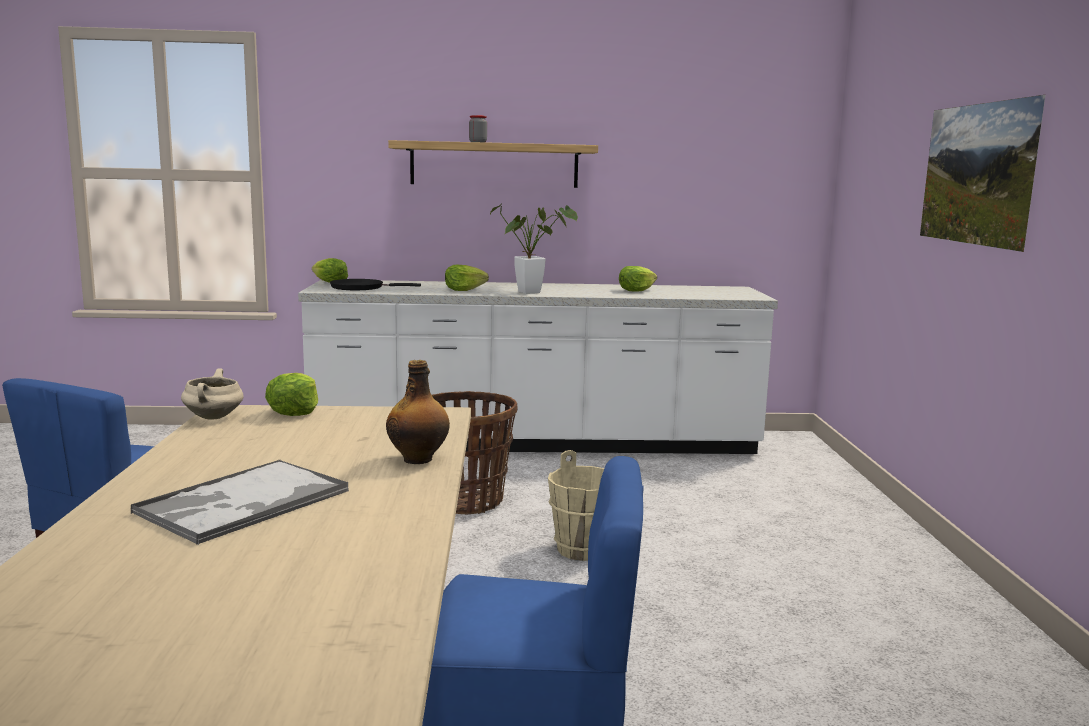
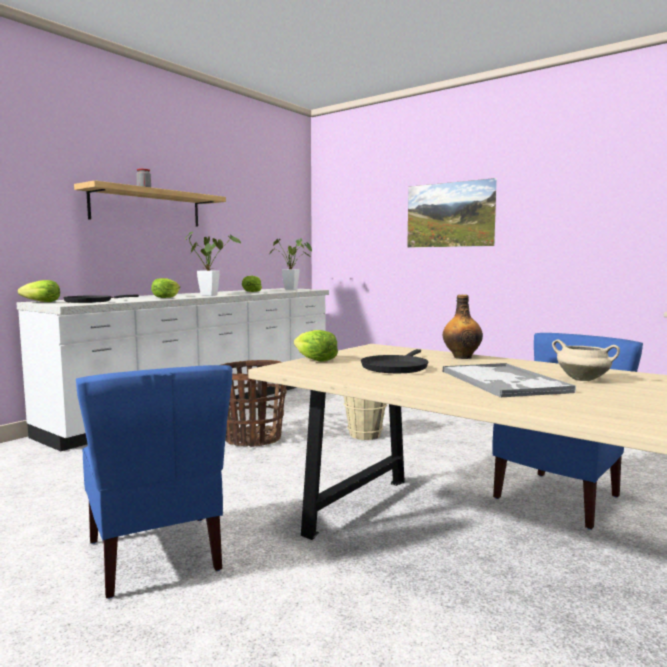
camera: 50 degrees left, 5 degrees down
beige cooking pot [181,369,244,420] -> beige cooking pot moved to [552,339,620,381]
none -> potted plant [269,238,312,290]
none -> black frying pan [361,349,428,373]

